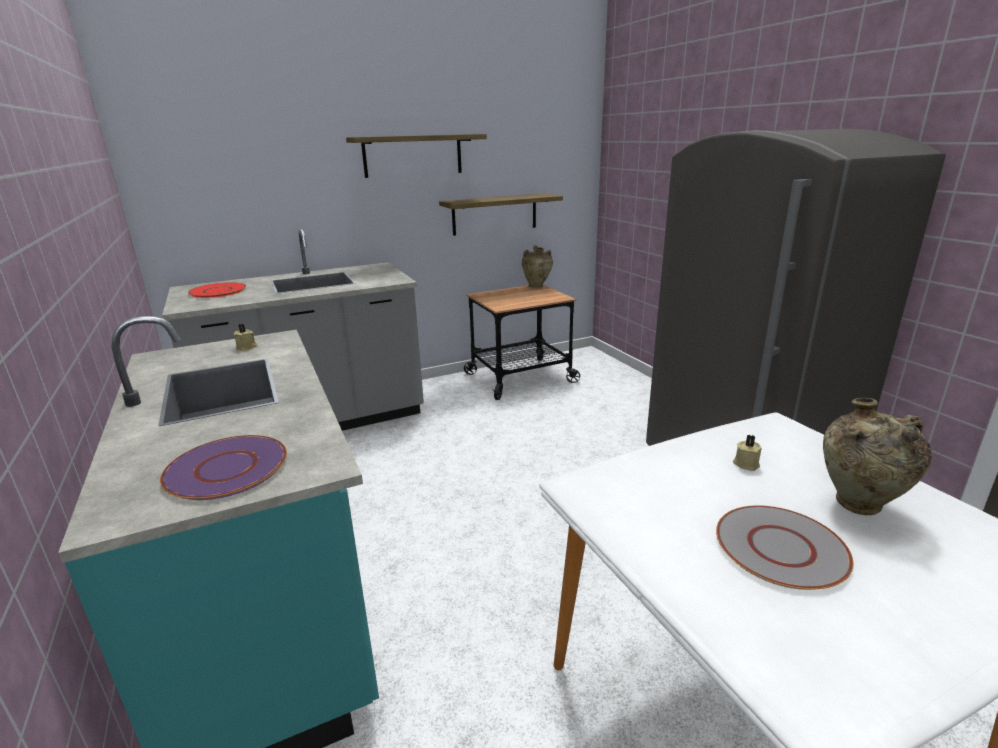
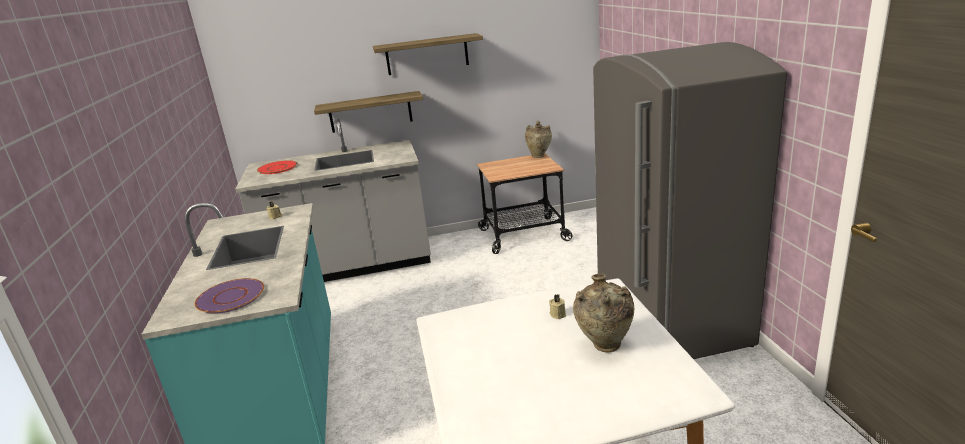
camera: 15 degrees right, 0 degrees up
shelf [439,193,563,236] -> shelf moved to [314,91,423,133]
grey plate [716,505,853,590] -> none

